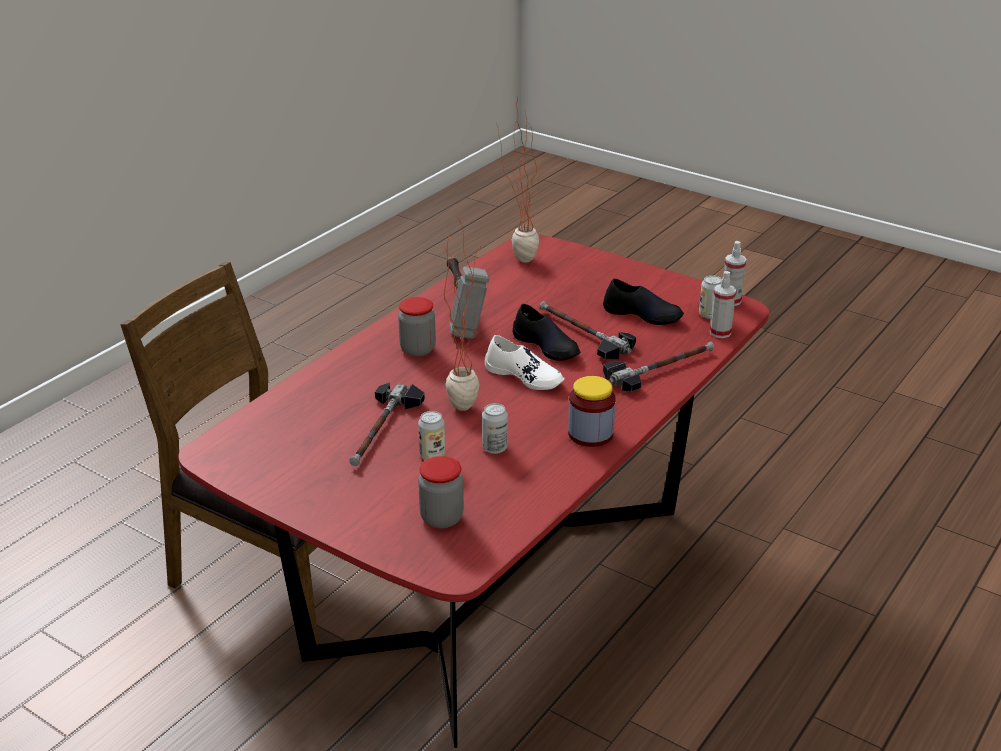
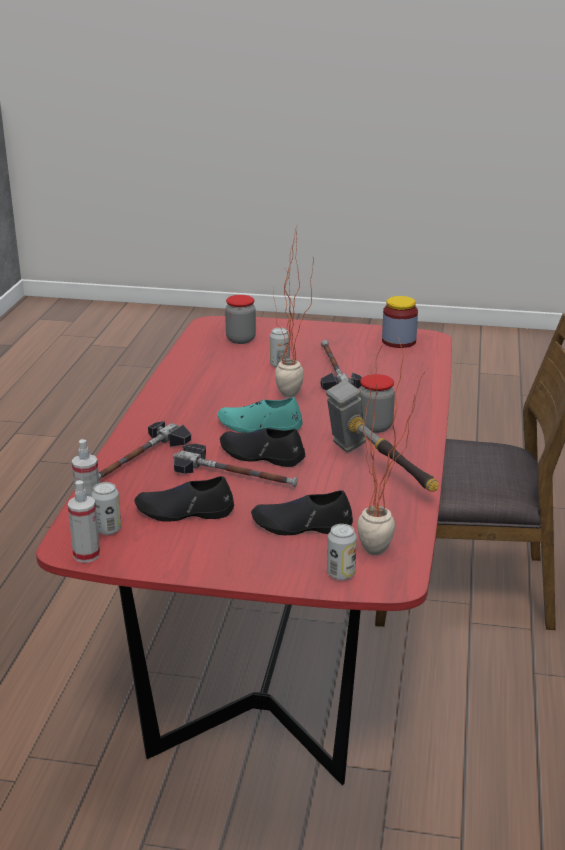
camera: 155 degrees right, 5 degrees down
can [482,403,508,454] -> can moved to [327,524,357,580]
white shoe [485,335,565,390] -> turquoise shoe [217,397,303,433]
jar [568,376,616,447] -> jar moved to [382,296,418,348]
none -> black shoe [251,490,353,535]

